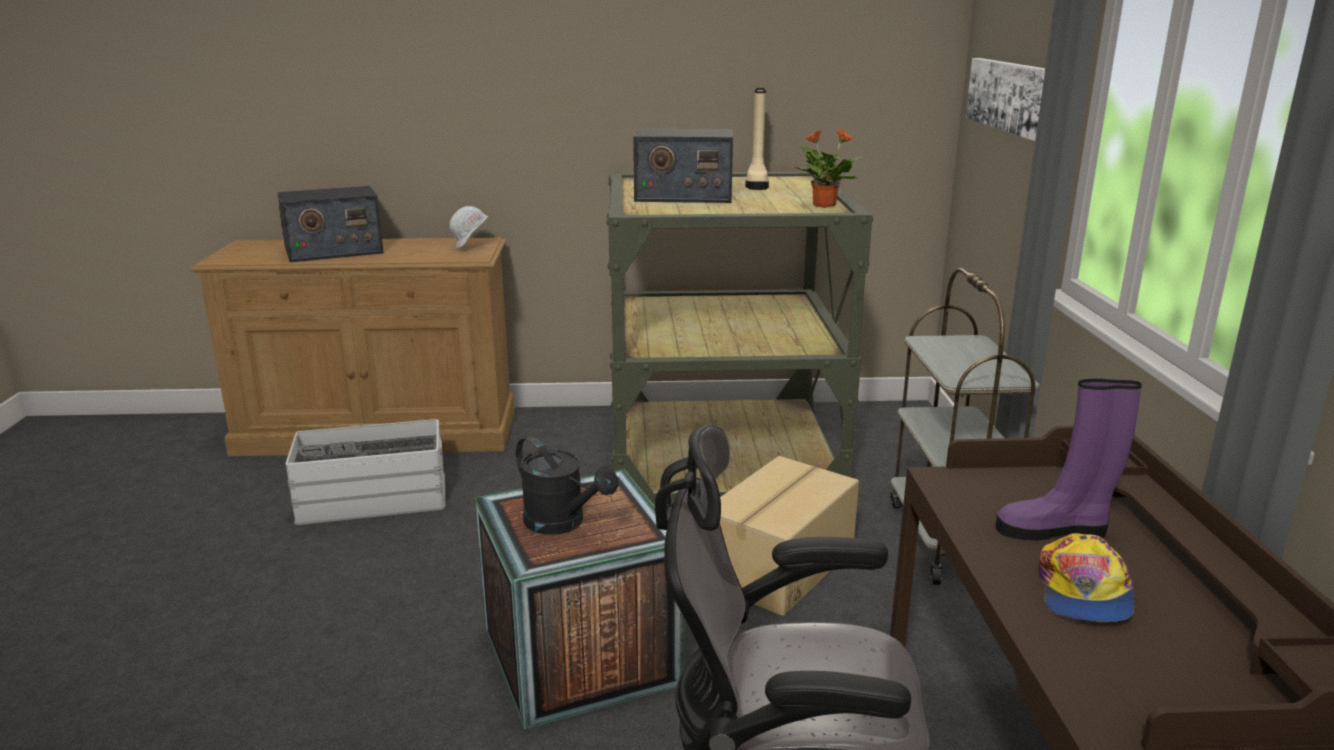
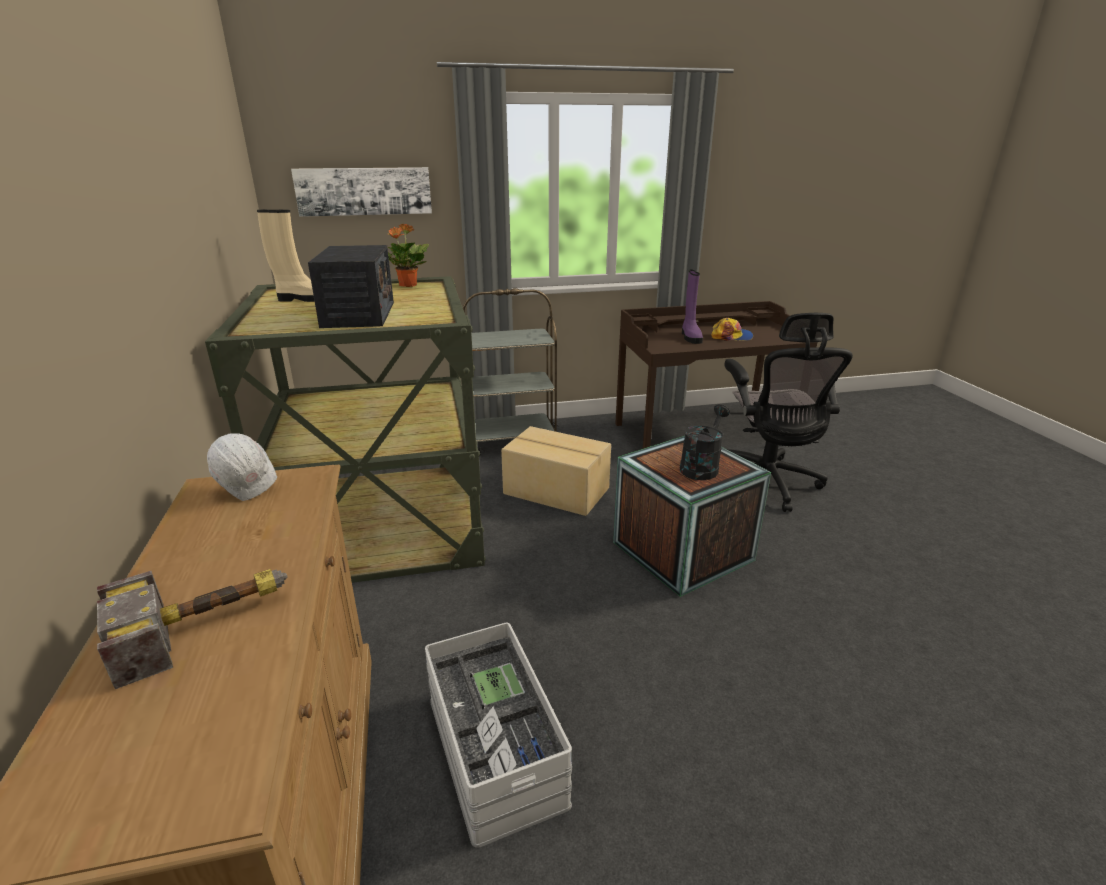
camera: 100 degrees left, 5 degrees up
radio [278,186,384,262] -> hammer [97,569,287,689]

